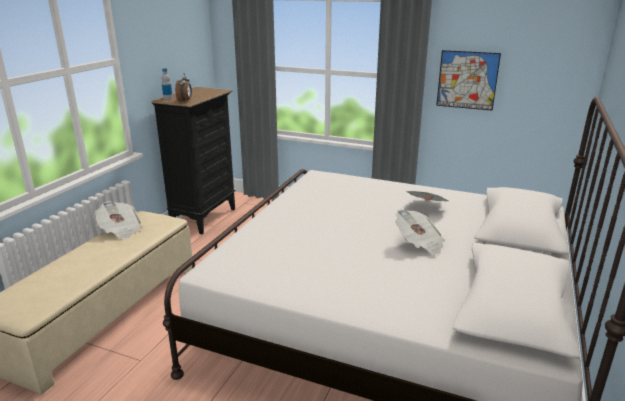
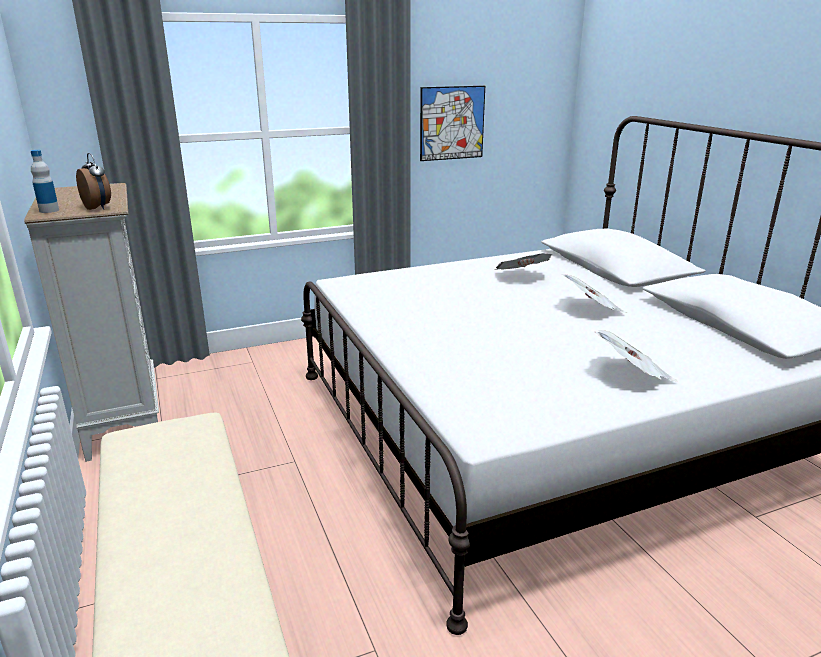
camera: 45 degrees left, 0 degrees up
newspaper [95,201,142,240] -> newspaper moved to [595,330,677,381]
black dresser [151,87,236,235] -> white dresser [24,183,159,462]

